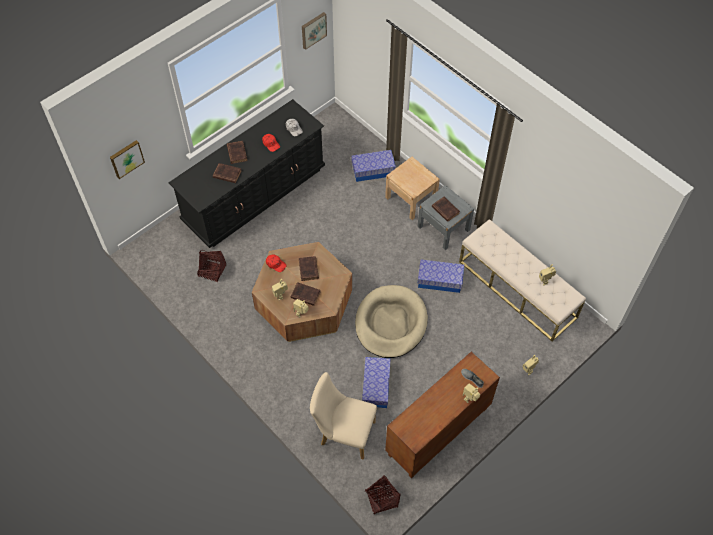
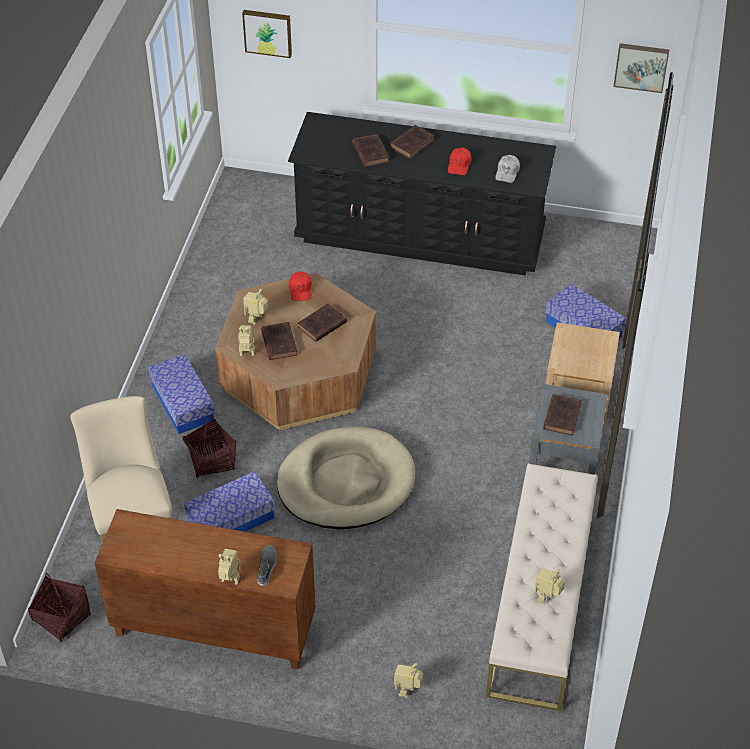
camera: 55 degrees right, 10 degrees down
basket [197,250,226,282] -> basket moved to [182,415,236,479]
storage box [417,259,464,293] -> storage box moved to [148,354,215,434]

